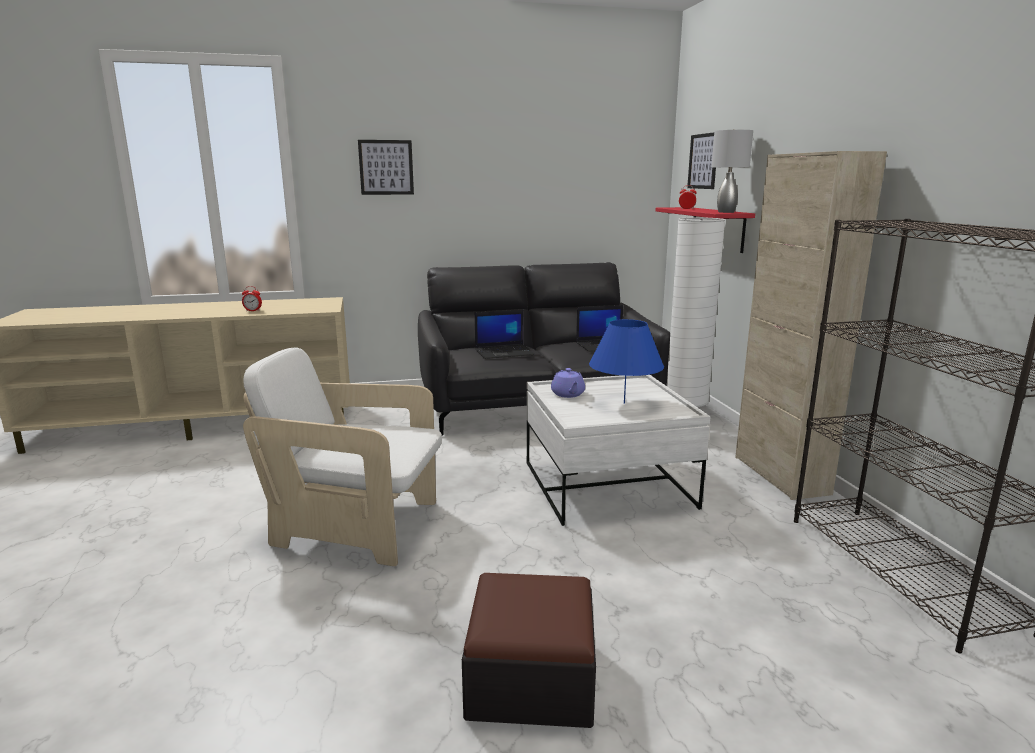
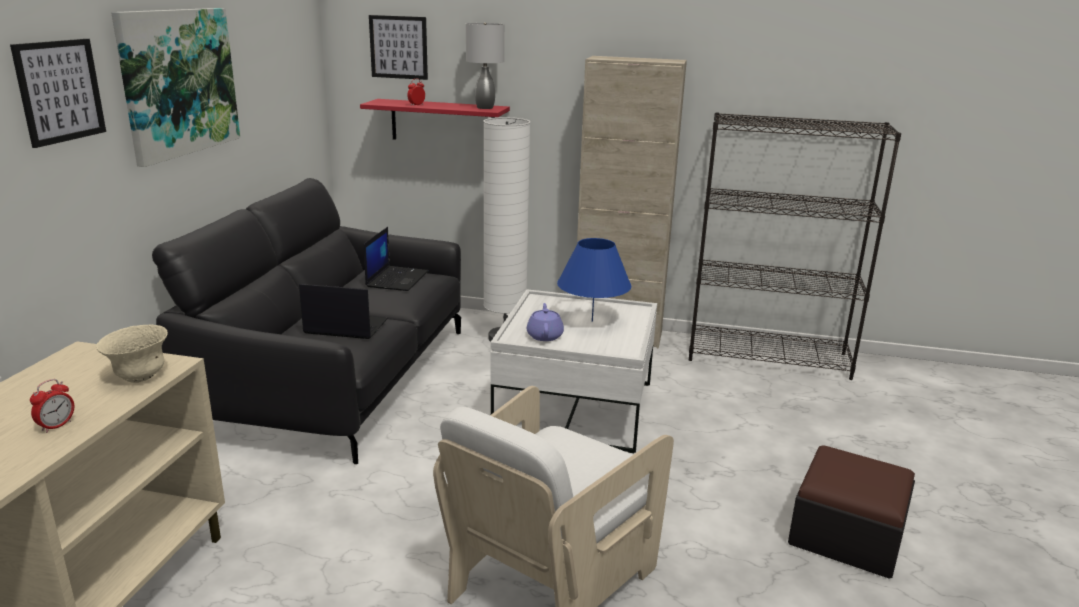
camera: 65 degrees left, 5 degrees up
laptop [475,310,535,359] -> laptop turned 90 degrees counterclockwise [299,284,388,339]
purple teapot [551,368,585,398] -> purple teapot turned 105 degrees counterclockwise [527,303,564,341]
none -> beige bowl [96,324,168,383]
none -> picture [111,8,240,167]

